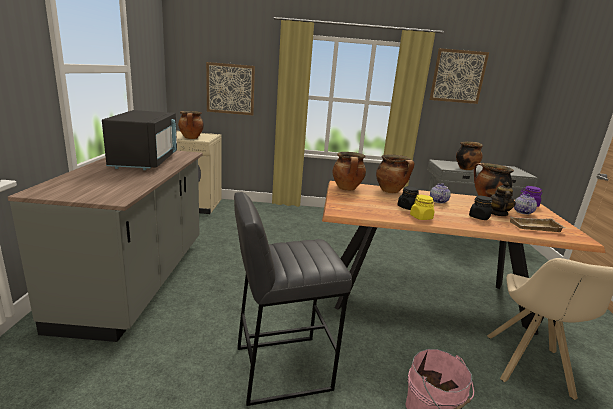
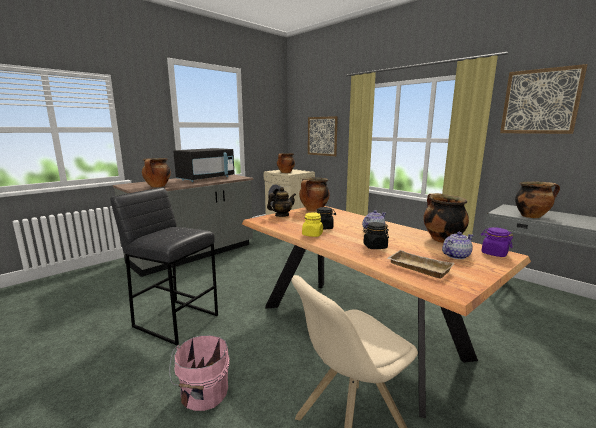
camera: 45 degrees right, 5 degrees down
cooking pot [376,154,414,193] -> cooking pot moved to [142,158,171,187]
teapot [490,182,516,216] -> teapot moved to [267,187,296,217]

